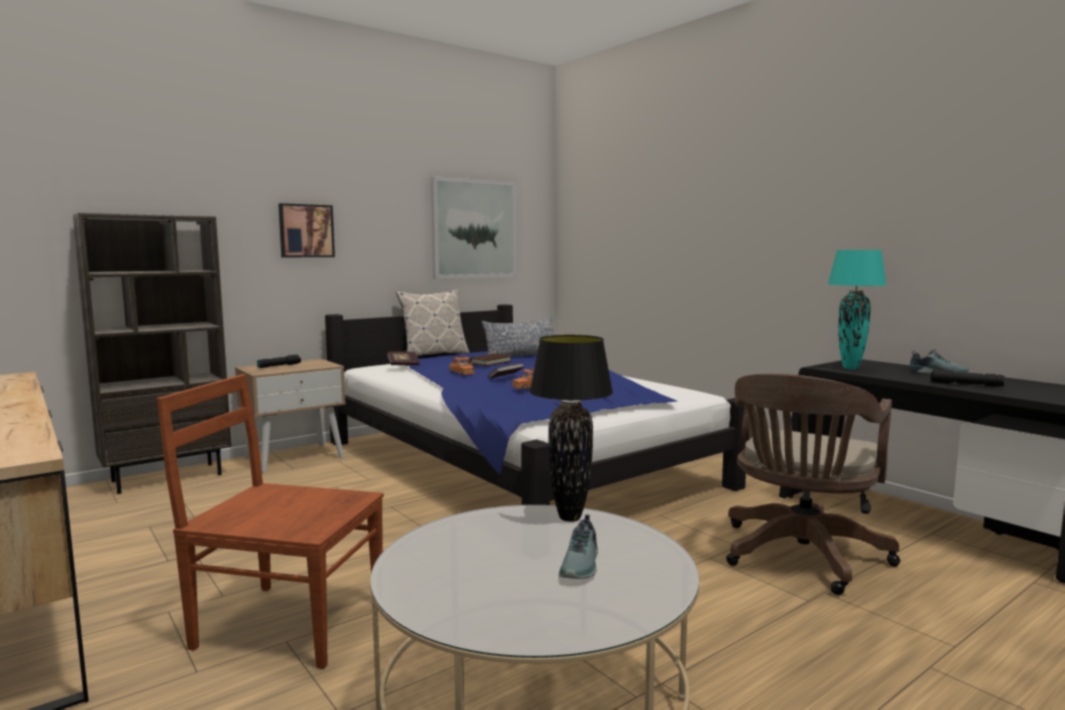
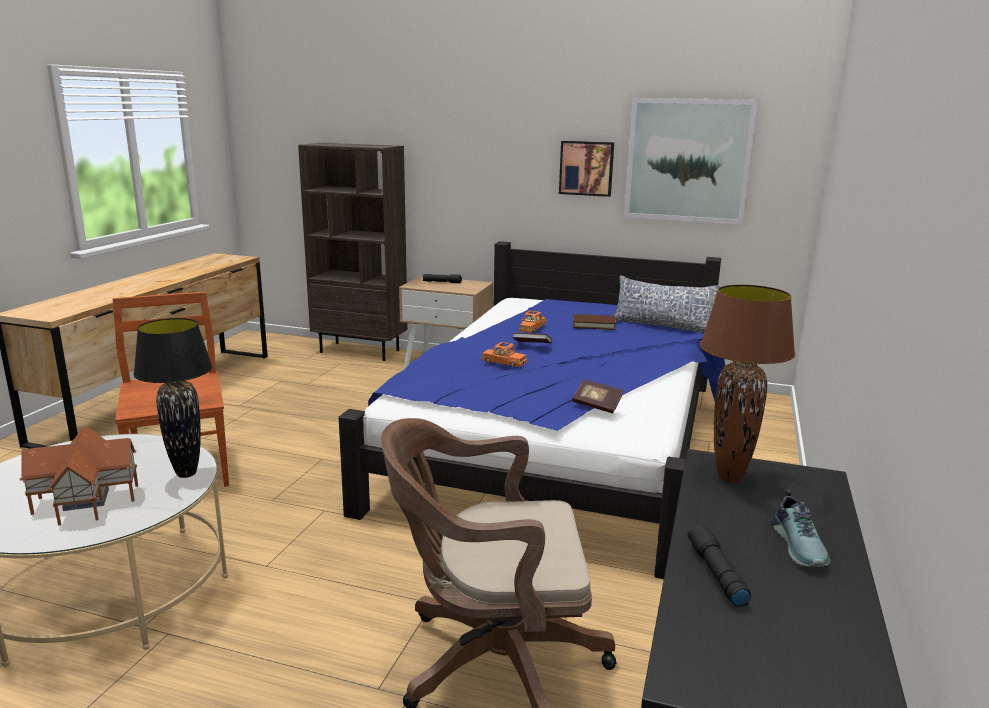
camera: 55 degrees right, 10 degrees up
picture [278,203,335,257] -> picture moved to [559,141,614,197]
book [387,351,419,365] -> book moved to [572,380,623,413]
pillow [396,289,469,356] -> none
shoe [559,514,598,579] -> toy house [20,425,138,526]
turquoise table lamp [828,250,887,369] -> brown table lamp [700,285,795,483]

